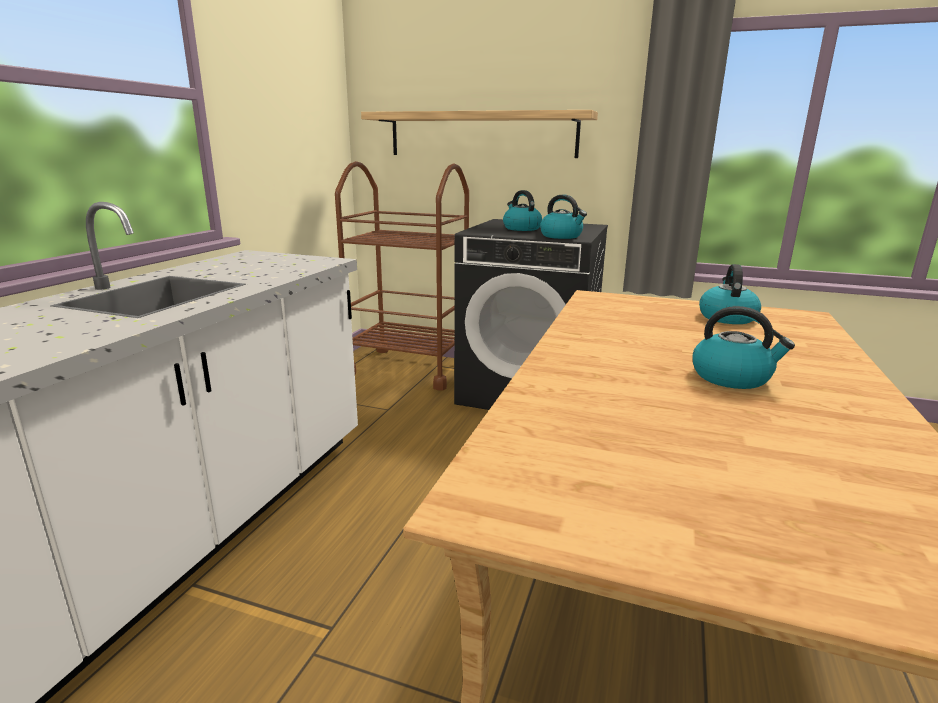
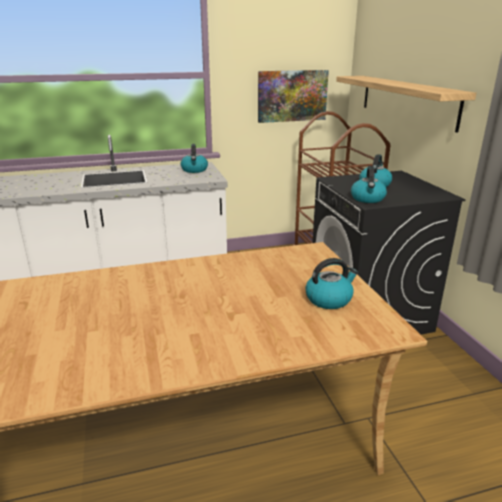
camera: 55 degrees right, 5 degrees up
kettle [692,306,795,389] -> kettle moved to [181,144,208,173]
none -> picture [258,70,329,123]

